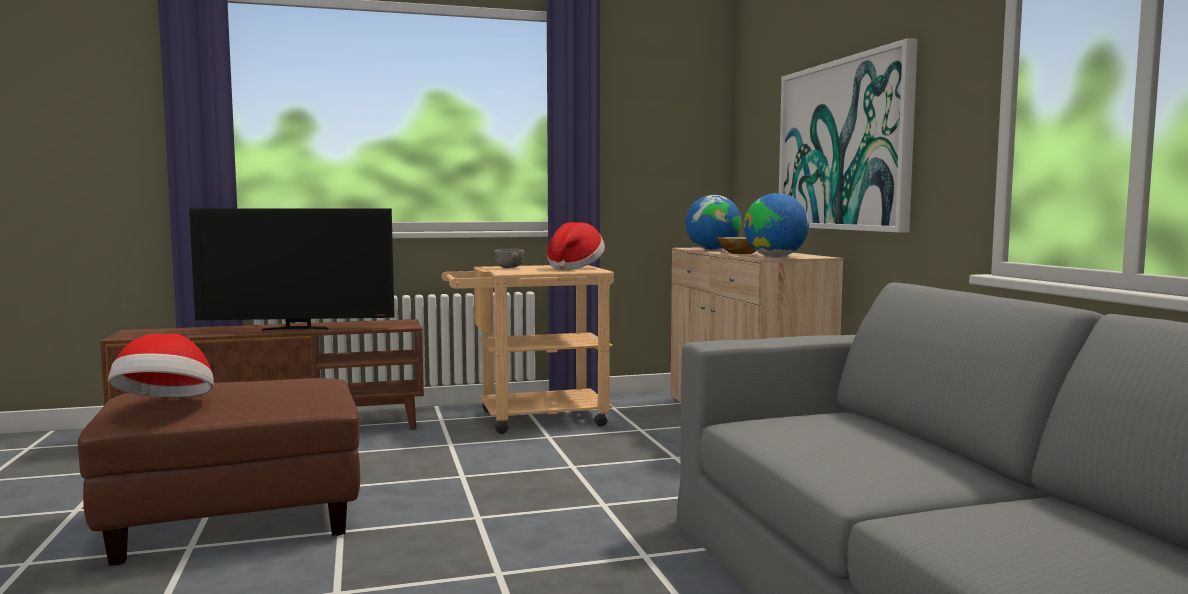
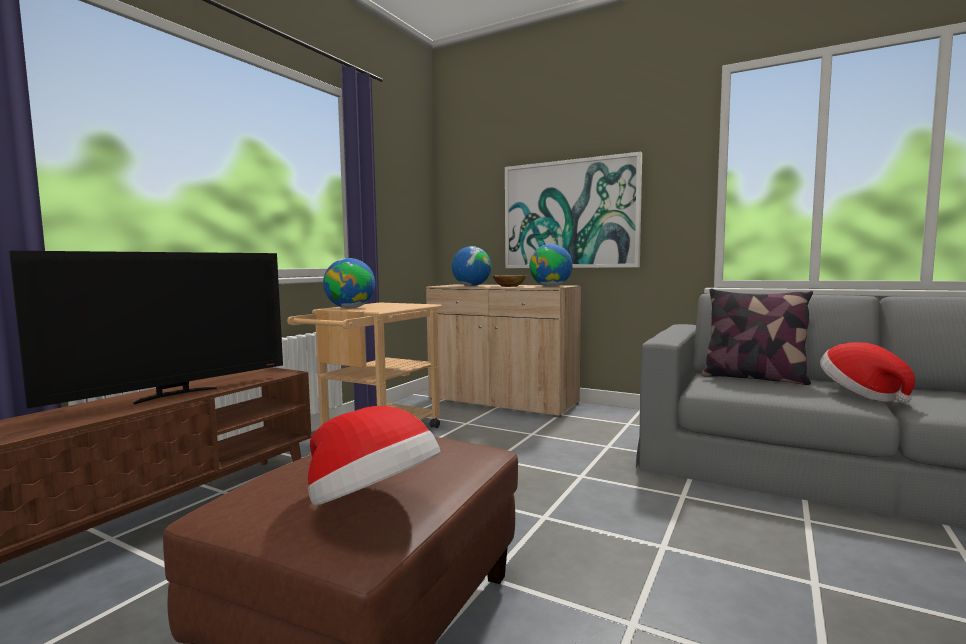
camera: 45 degrees left, 0 degrees up
grey bowl [494,249,524,268] -> globe [323,258,375,309]
hat [547,222,605,270] -> hat moved to [820,342,915,404]
none -> pillow [701,288,813,385]

